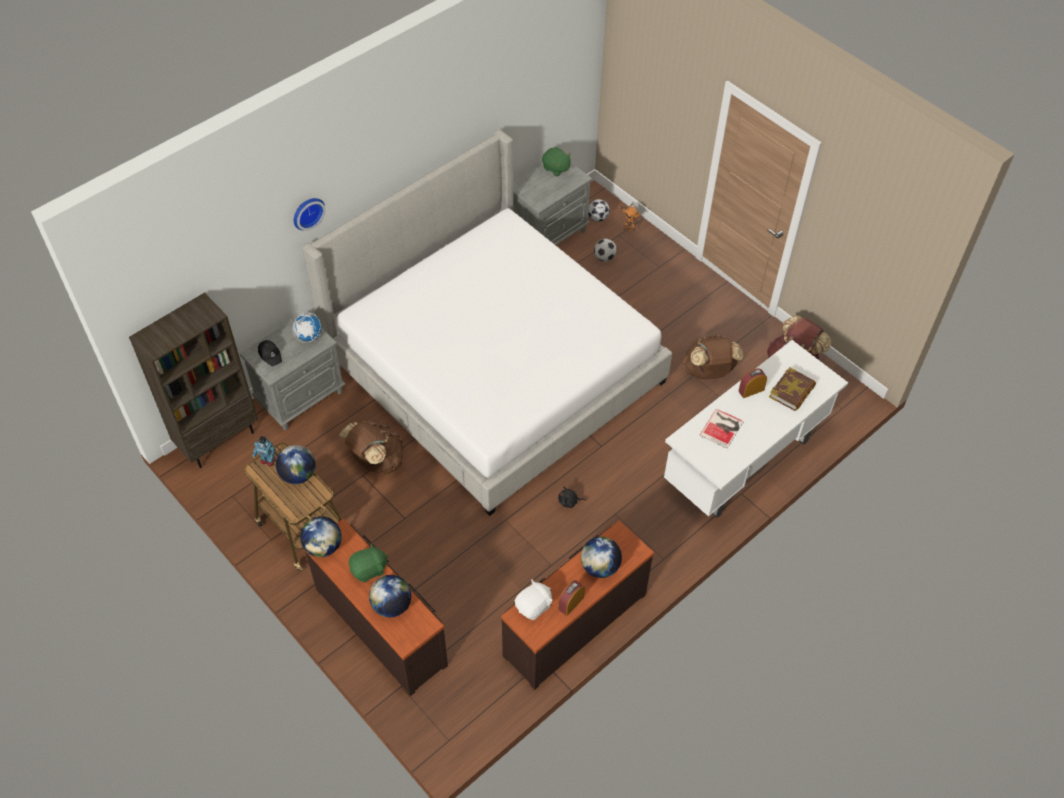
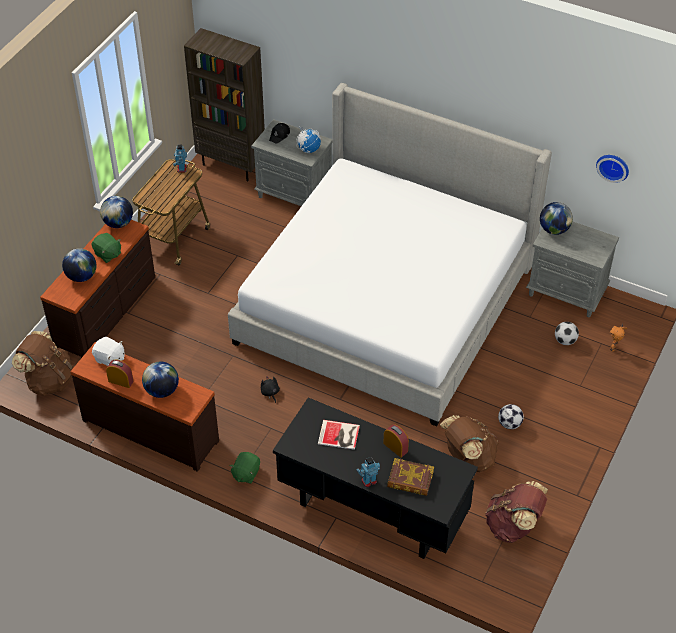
camera: 70 degrees right, 5 degrees down
globe [276,445,316,484] -> globe moved to [540,202,573,235]
wall clock [294,198,326,231] -> wall clock moved to [596,155,629,183]
brown backpack [339,421,403,474] -> brown backpack moved to [12,331,74,396]
green plush toy [542,147,571,176] -> green plush toy moved to [230,452,260,483]
football [588,199,610,222] -> football moved to [498,404,524,429]
white desk [664,340,848,518] -> black desk [273,397,478,559]
none -> toy robot [356,457,380,487]

